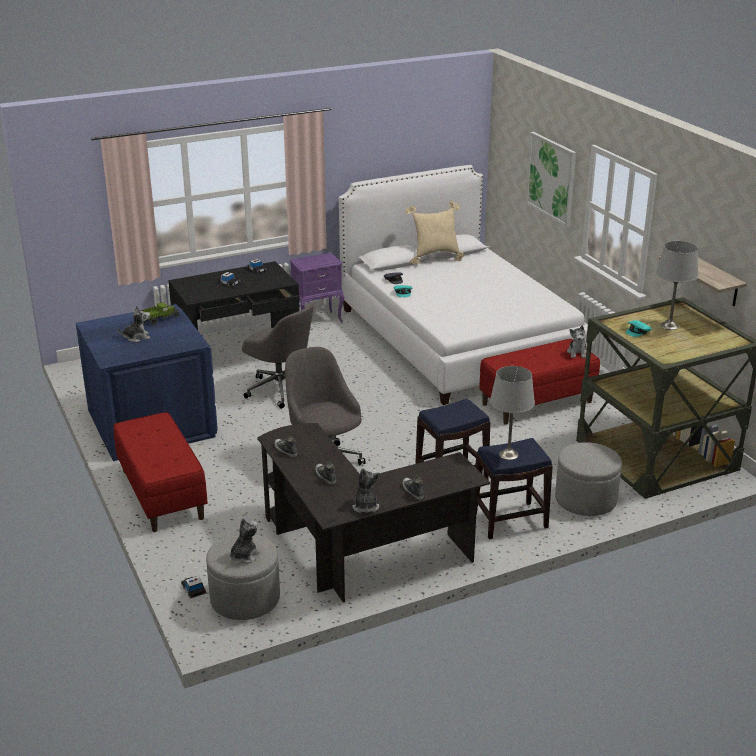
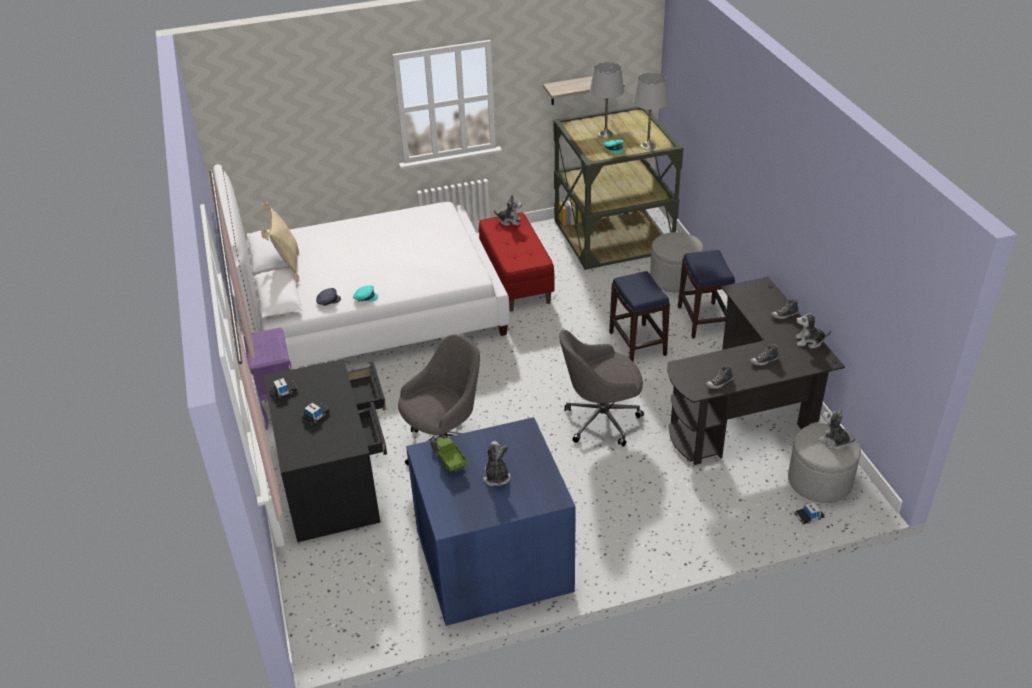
camera: 80 degrees left, 10 degrees up
red bench [113,412,208,532] -> none
grey table lamp [490,366,535,460] -> grey table lamp moved to [633,73,668,150]
picture [526,132,576,227] -> none

